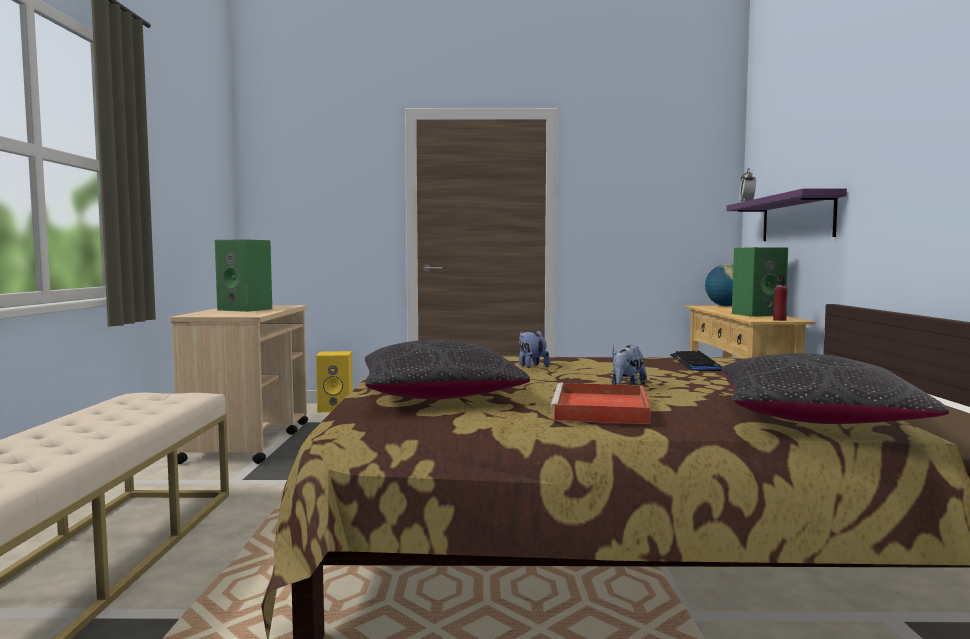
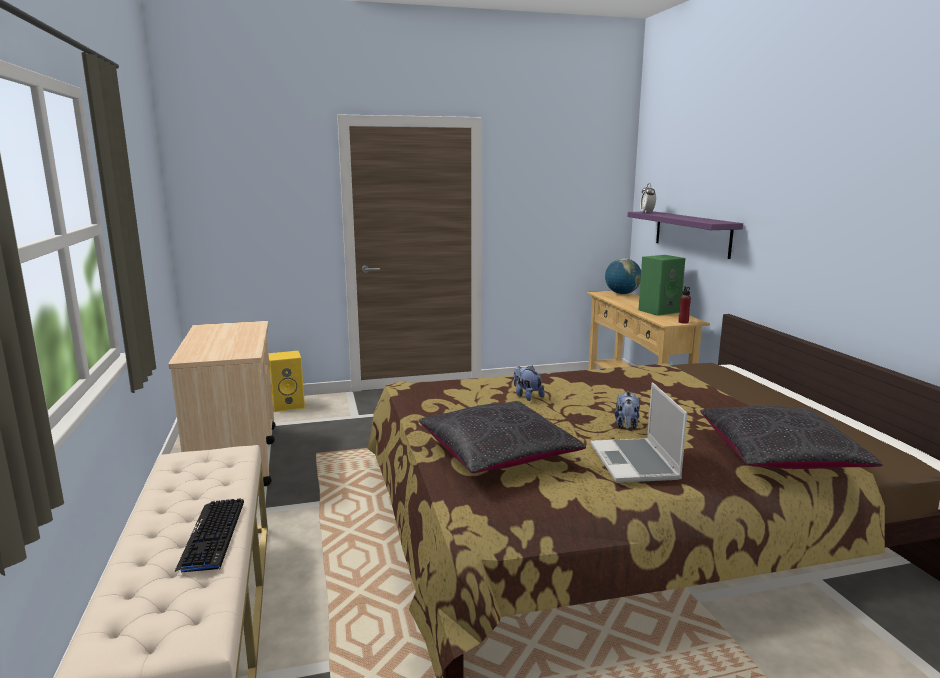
camera: 15 degrees left, 10 degrees up
green speaker [215,239,272,312] -> none
red tray [550,383,650,424] -> laptop [590,382,687,483]
keyboard [670,351,722,371] -> keyboard moved to [174,498,244,572]

